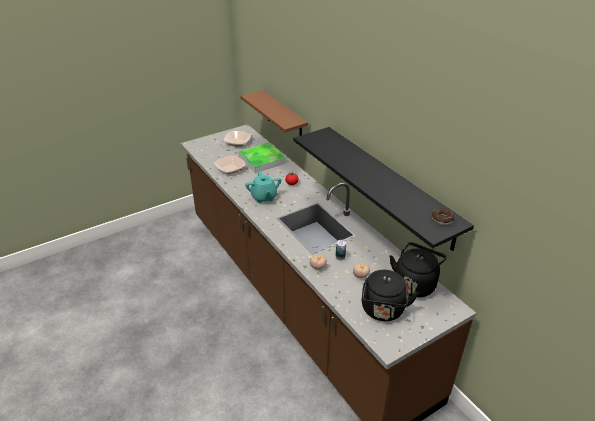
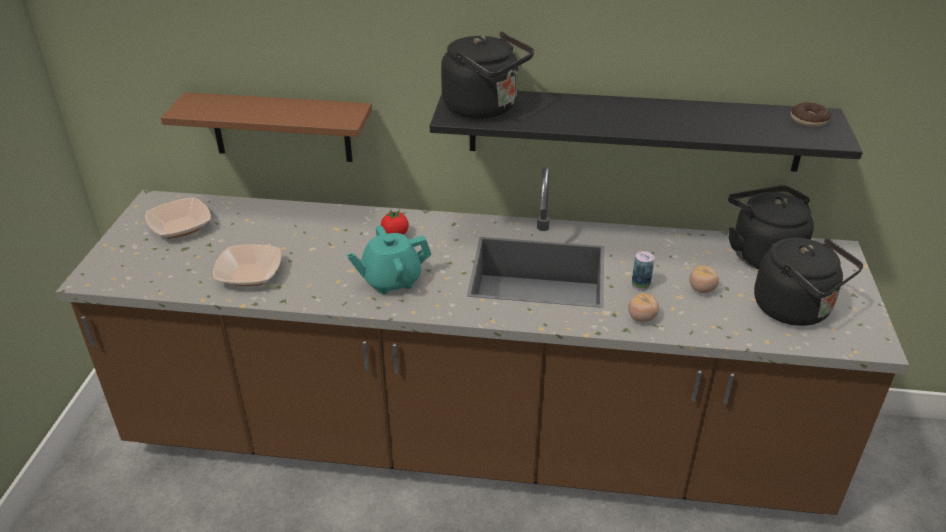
camera: 50 degrees left, 0 degrees up
tray [238,143,286,173] -> none
turquoise teapot [245,171,281,203] -> turquoise teapot turned 135 degrees clockwise [347,226,432,294]
none -> black kettle [441,31,534,119]

